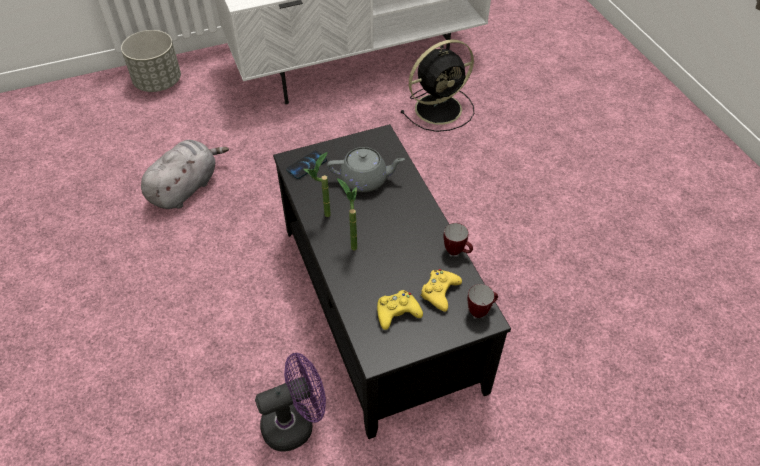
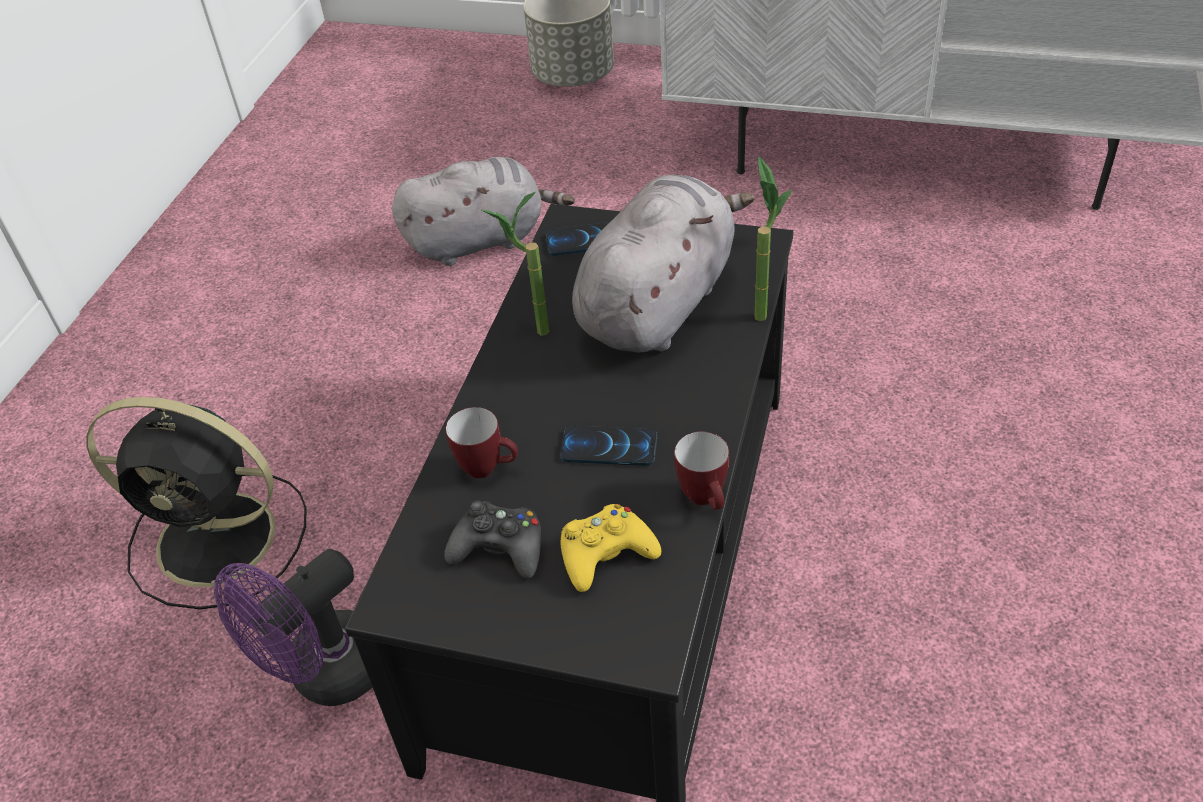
camera: 40 degrees right, 5 degrees down
purple fan [255,353,326,452] -> purple fan turned 120 degrees clockwise [214,549,372,706]
grey teapot [327,147,405,192] -> grey plush toy [572,175,755,353]
potted plant [337,178,357,250] -> potted plant moved to [755,156,792,321]
yellow game controller [377,290,423,330] -> black game controller [444,501,541,578]
black fan [400,39,474,132] -> black fan moved to [86,397,307,610]
mug [467,284,498,318] -> mug moved to [446,407,518,478]
none -> phone [560,426,657,466]

